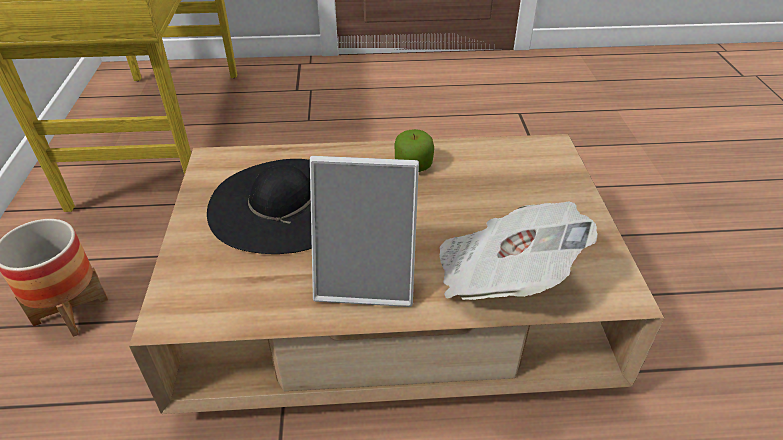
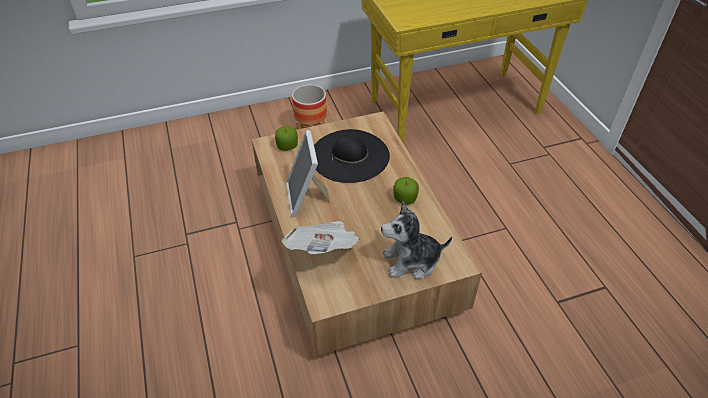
camera: 75 degrees right, 5 degrees up
none -> apple [275,126,298,151]
none -> plush toy [381,201,452,279]

